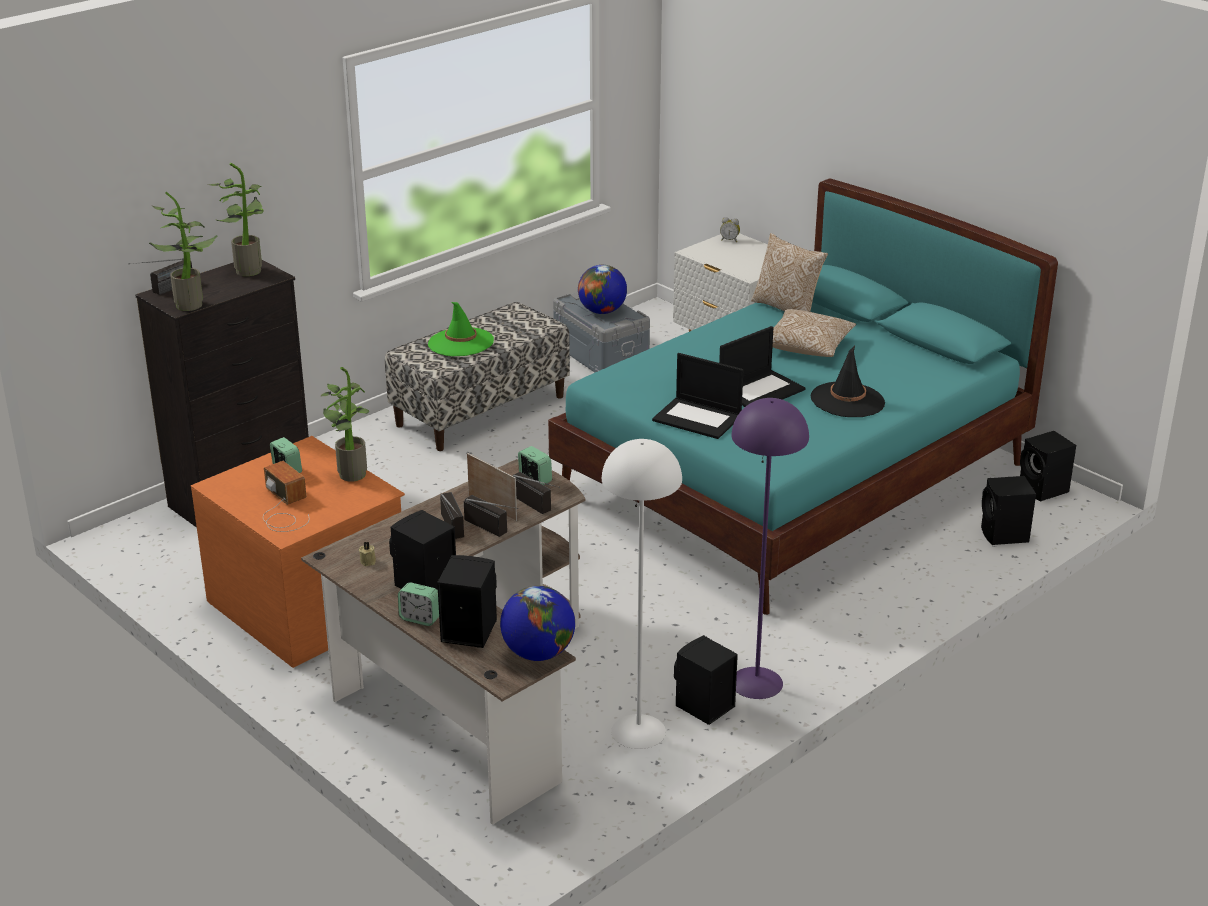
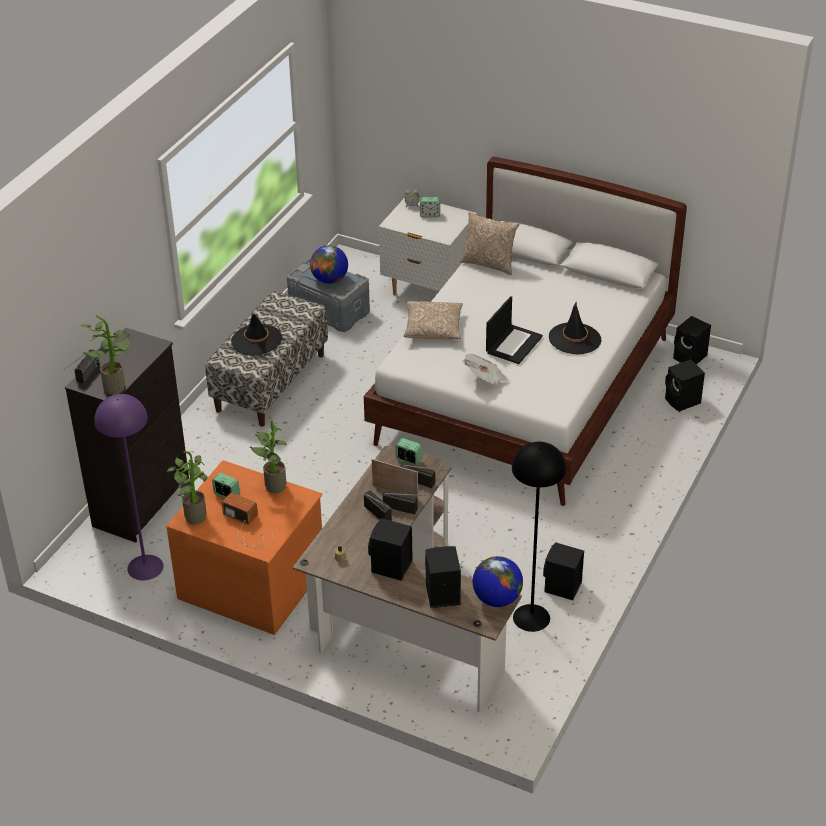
camera: 20 degrees left, 10 degrees up
potted plant [206,163,264,276] -> potted plant moved to [167,451,208,525]
alarm clock [398,582,439,626] -> alarm clock moved to [420,197,440,218]
green hat [428,302,494,356] -> black hat [231,314,282,355]
turquoise bed [548,178,1058,615] -> white bed [364,157,687,506]
white floor lamp [602,439,682,749] -> black floor lamp [512,442,566,632]
laptop [652,353,743,439] -> newspaper [462,354,509,384]
purple floor lamp [731,398,809,699] -> purple floor lamp moved to [95,394,164,580]
pillow [772,309,856,357] -> pillow moved to [404,301,463,339]

